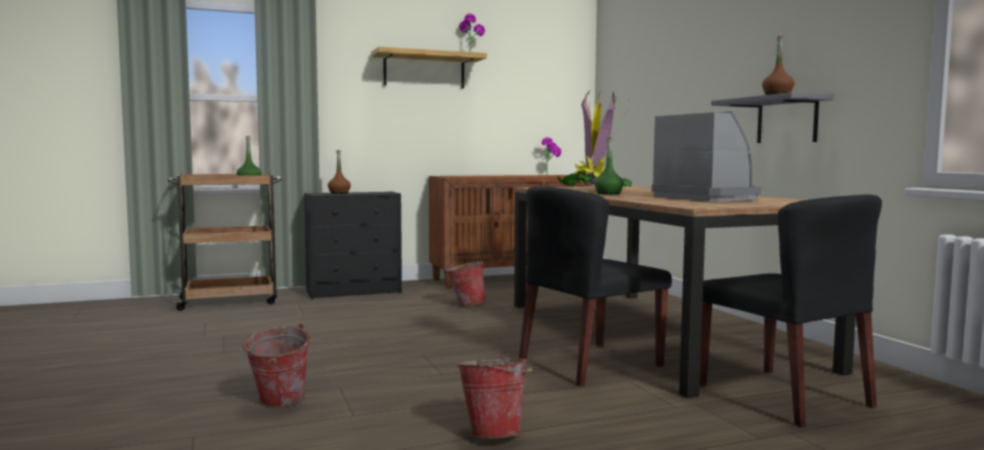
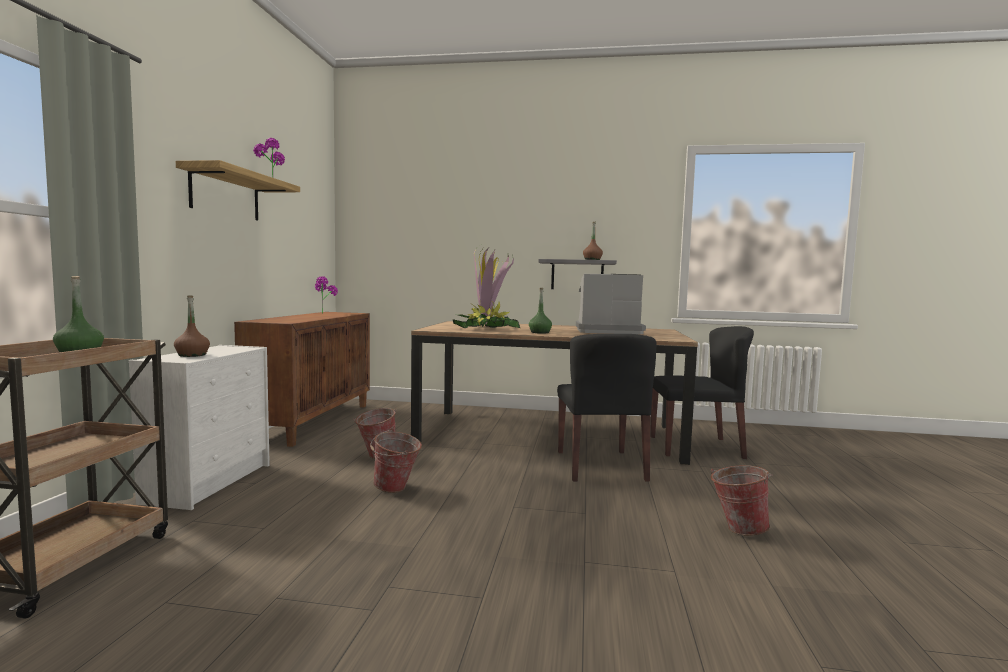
camera: 60 degrees left, 0 degrees up
bucket [240,324,310,408] -> bucket moved to [370,428,422,493]
black dresser [304,191,402,299] -> white dresser [129,345,270,510]

